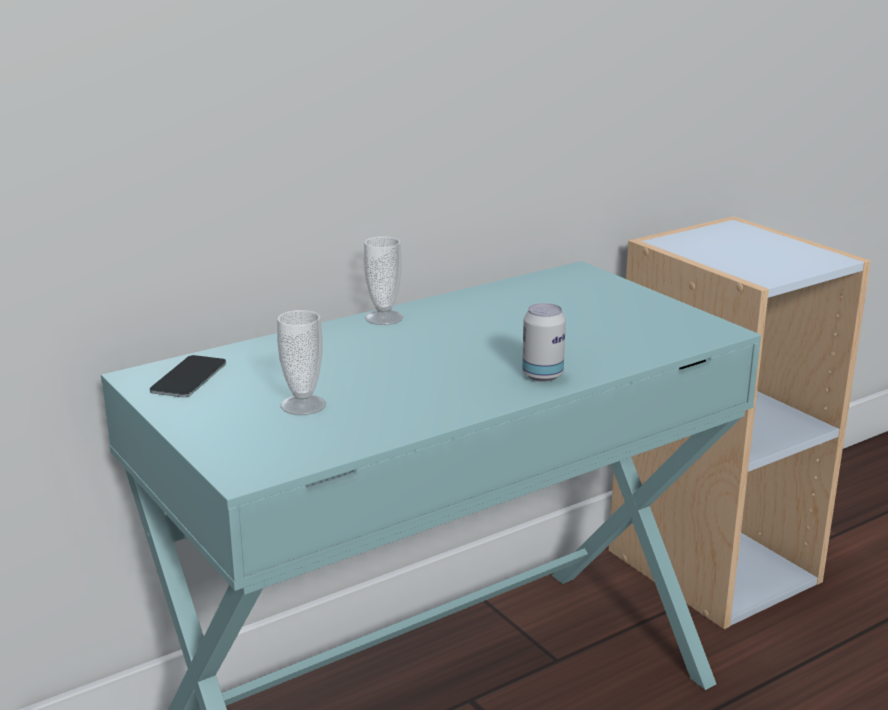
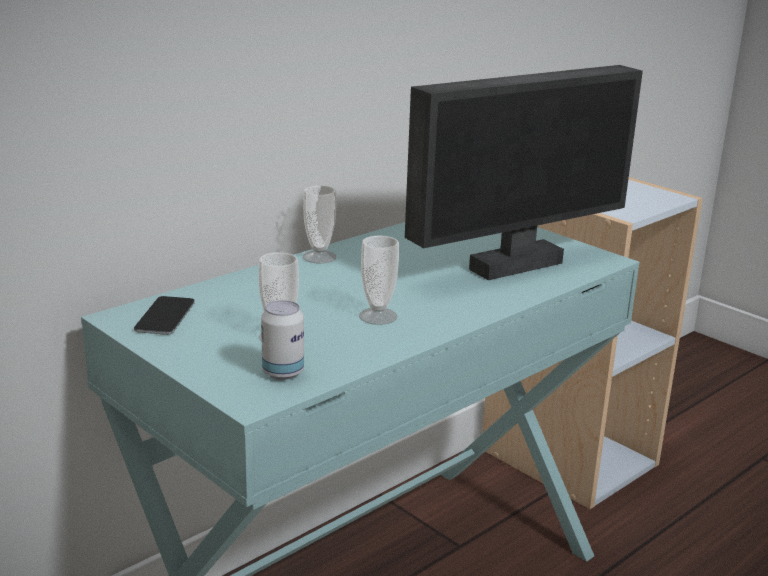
camera: 10 degrees left, 0 degrees up
can [522,303,566,382] -> can moved to [261,300,304,380]
none -> cup [359,235,399,325]
none -> monitor [405,65,643,280]

